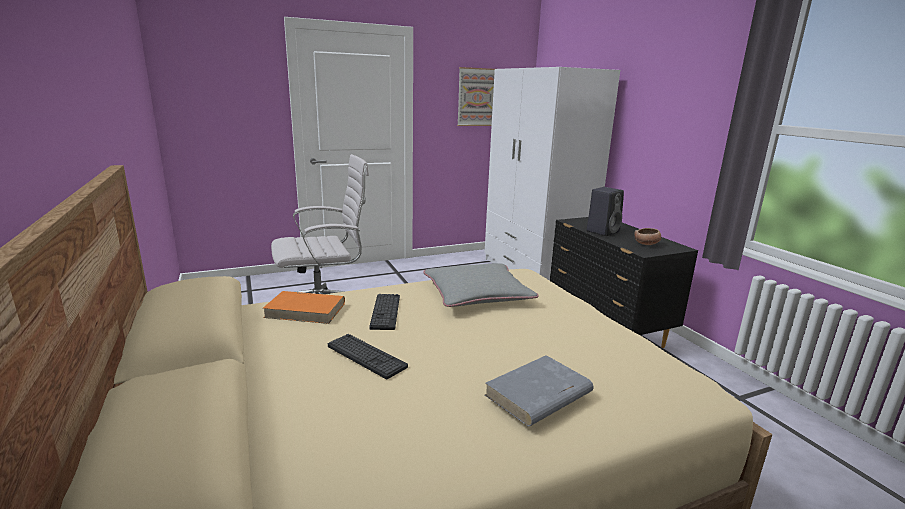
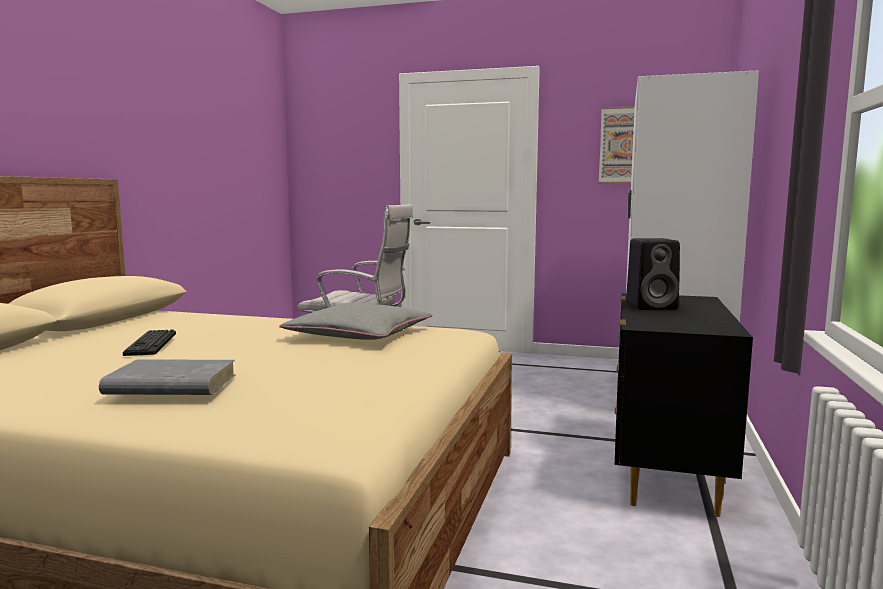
camera: 40 degrees right, 10 degrees down
orange book [263,291,345,324] -> none
keyboard [369,294,400,330] -> none
bowl [634,228,661,245] -> none

